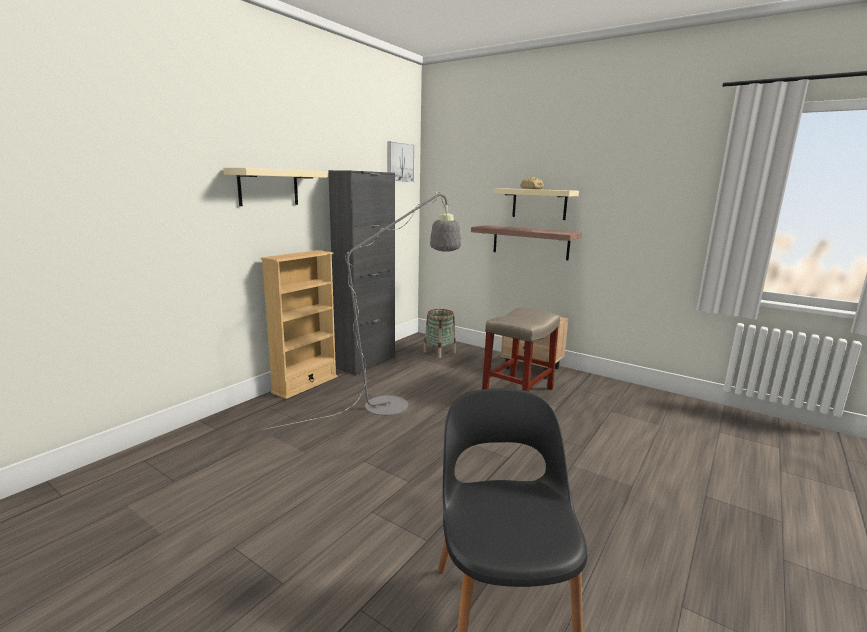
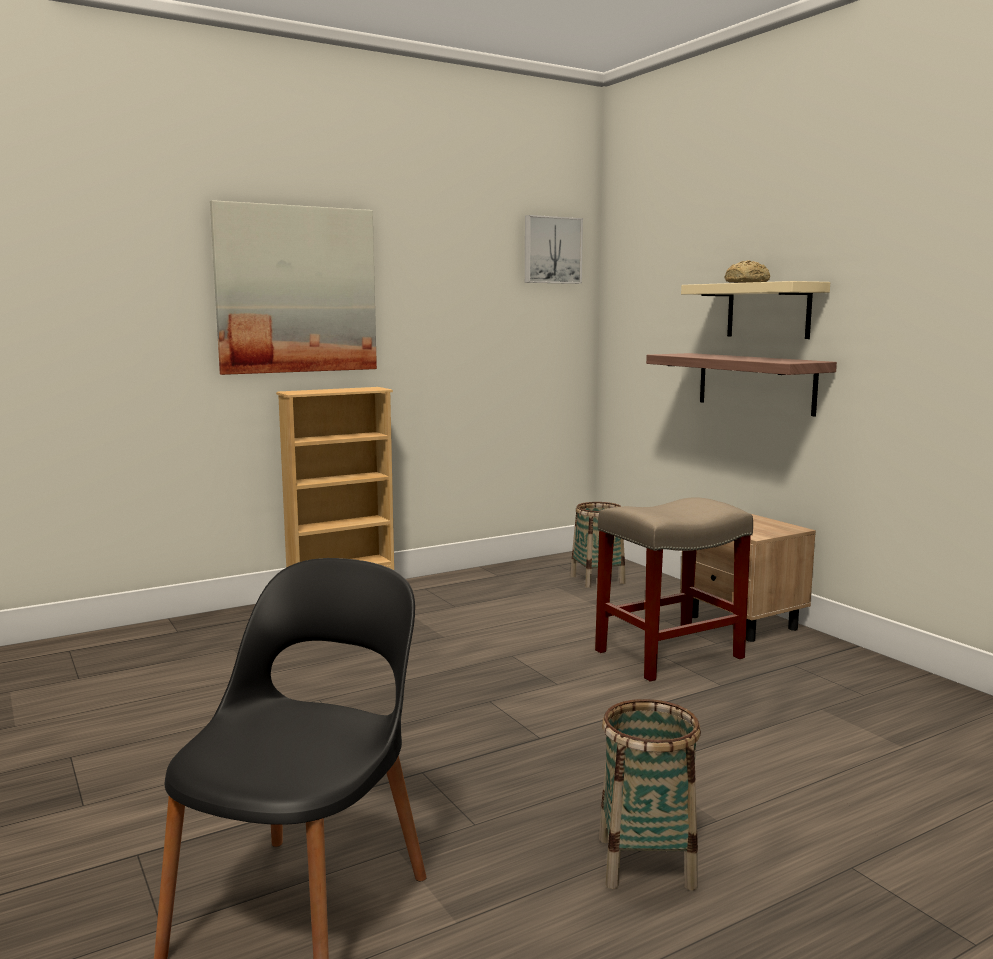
camera: 25 degrees right, 5 degrees down
beige shelf [223,168,327,206] -> picture [210,201,377,375]
grey floor lamp [263,192,461,430] -> none
black cabinet [328,170,395,375] -> none
none -> basket [599,699,701,891]

